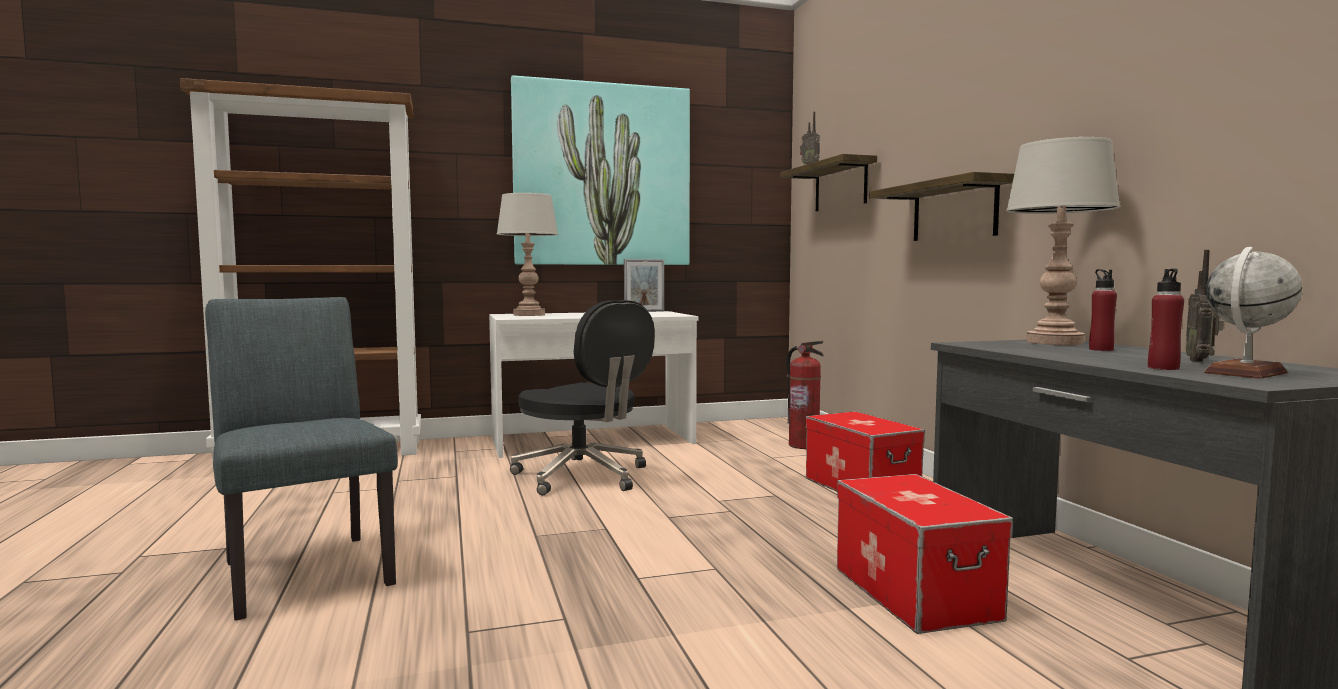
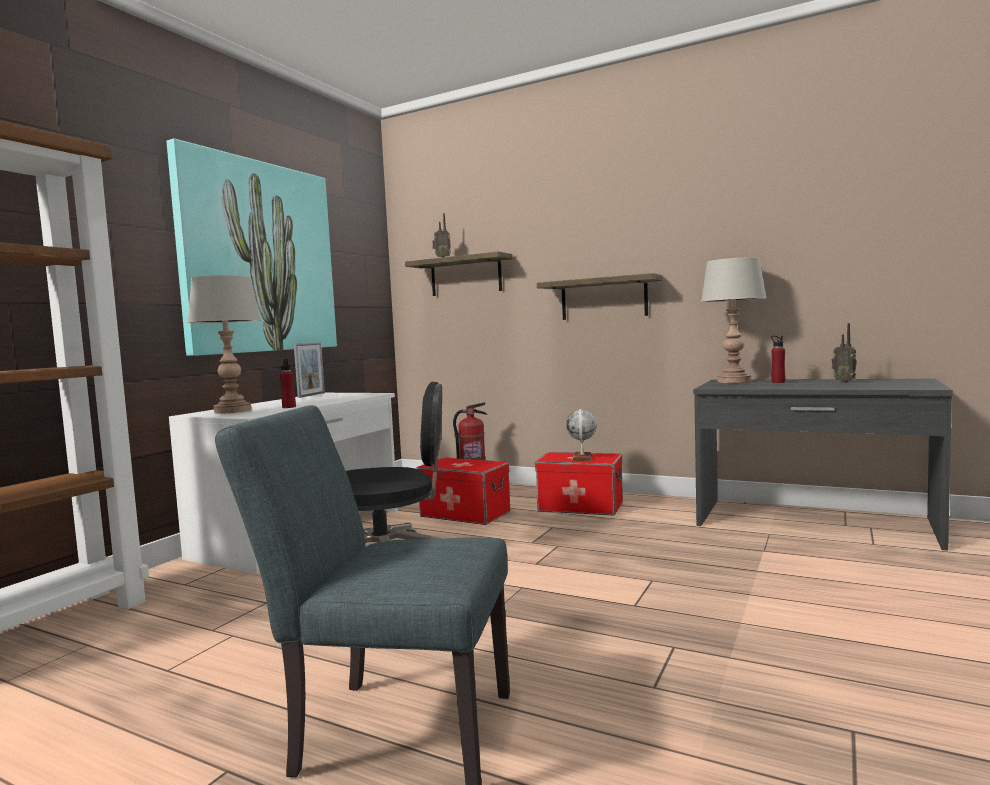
camera: 45 degrees left, 0 degrees up
storage box [837,474,1013,634] -> storage box moved to [416,458,510,525]
red bottle [1148,268,1184,370] -> red bottle moved to [280,359,296,408]
globe [1204,247,1302,379] -> globe moved to [566,409,597,461]

